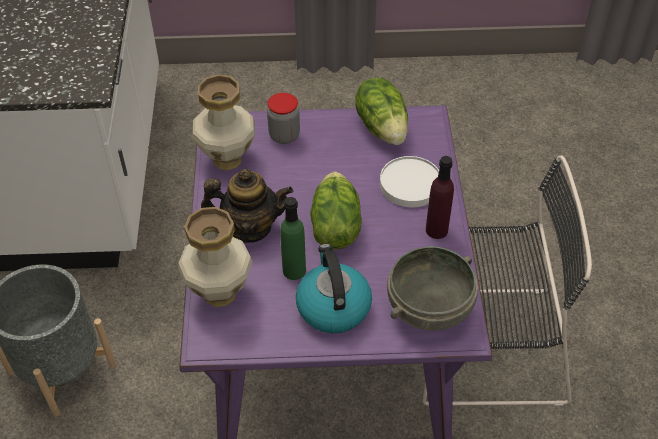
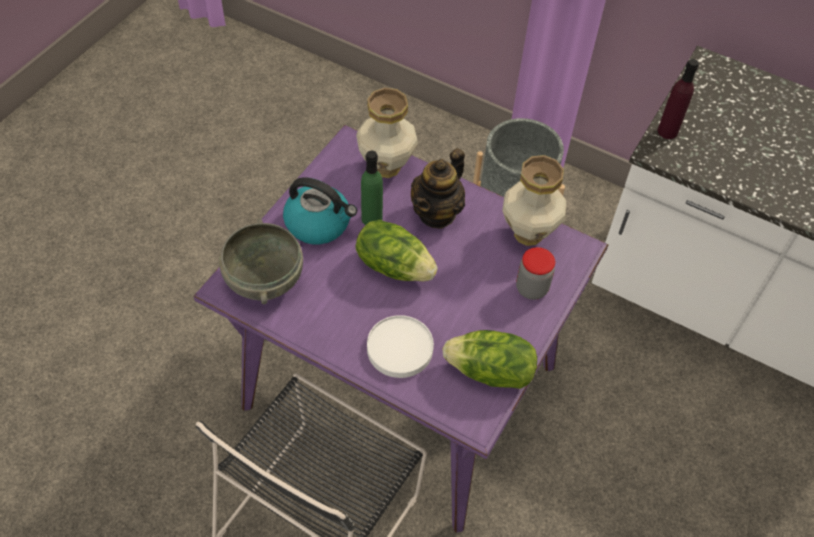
camera: 120 degrees right, 5 degrees up
purple bottle [426,156,454,239] -> purple bottle moved to [657,59,699,139]

